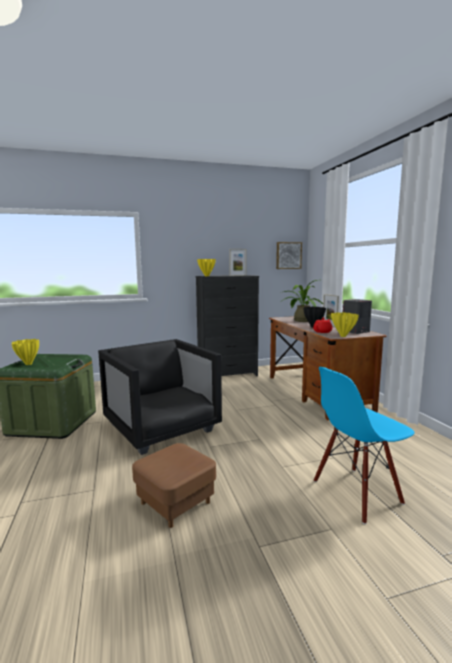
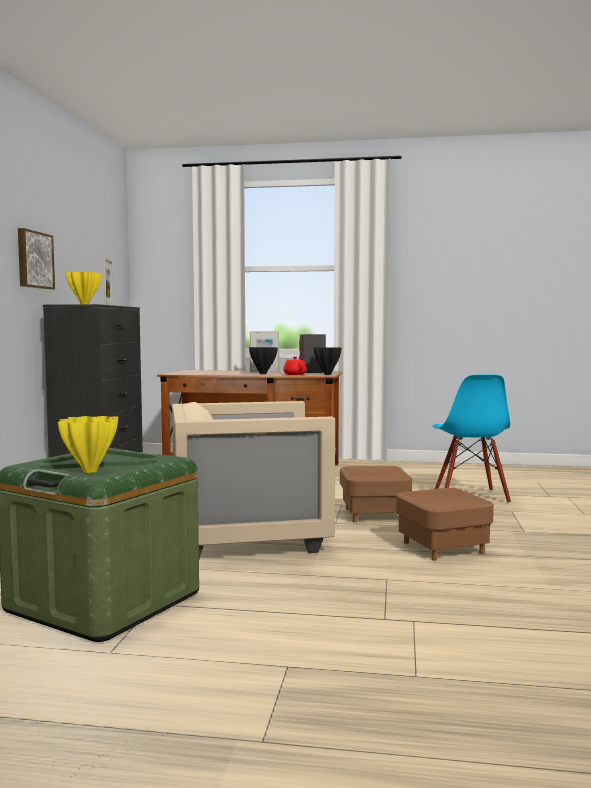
camera: 65 degrees left, 5 degrees down
black armchair [98,339,222,455] -> beige armchair [172,401,335,560]
picture [276,242,302,269] -> picture moved to [18,228,55,289]
potted plant [282,280,323,322] -> none
yellow vase [331,312,359,337] -> black vase [313,347,341,375]
none -> brown ottoman [340,466,412,523]

